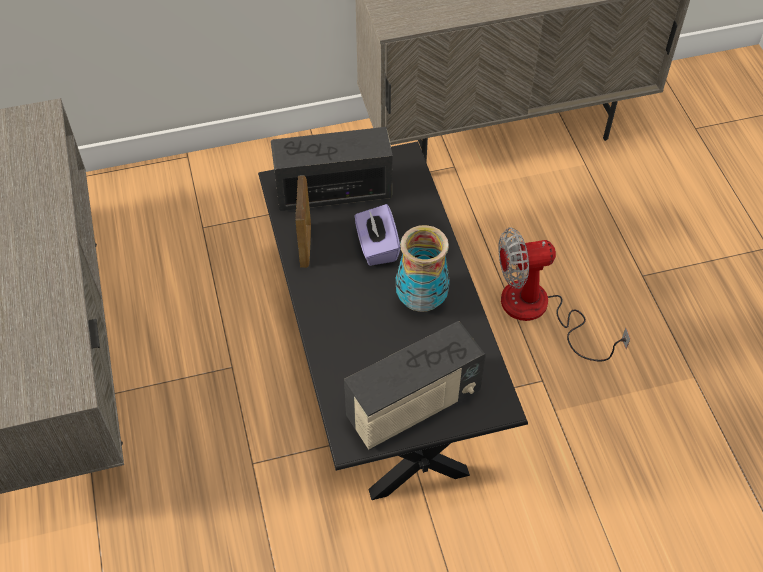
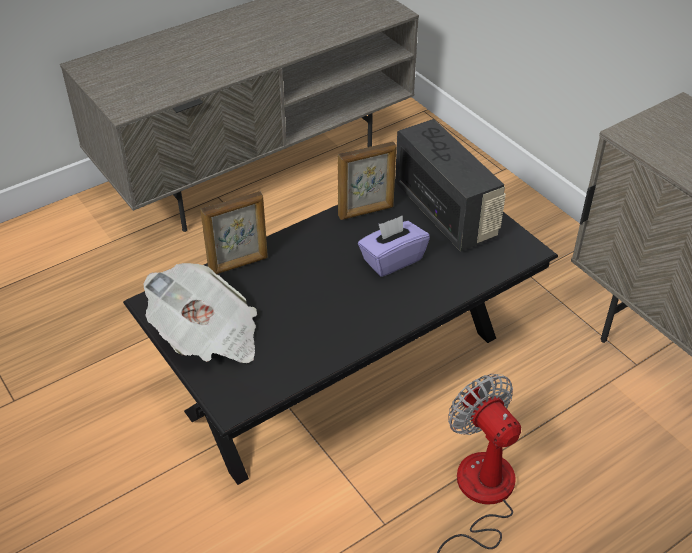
camera: 70 degrees right, 10 degrees down
radio [344,321,486,450] -> newspaper [143,263,257,363]
vase [396,225,450,312] -> none
none -> picture frame [200,191,268,274]

